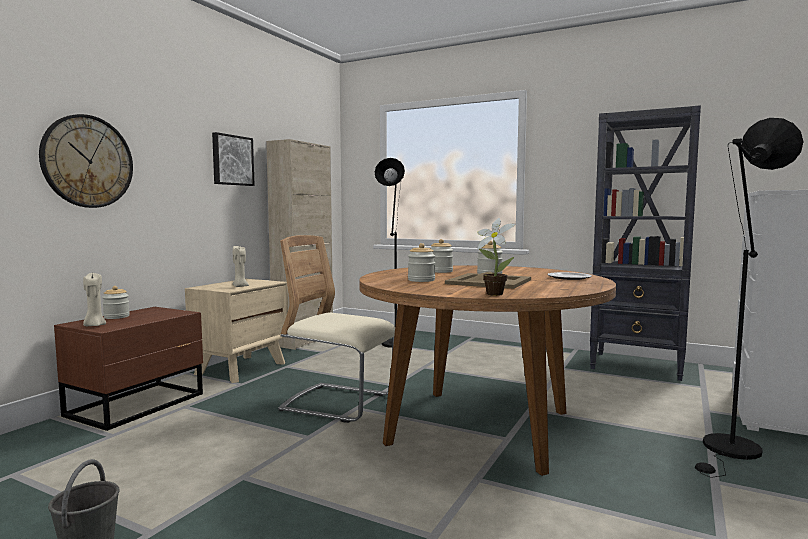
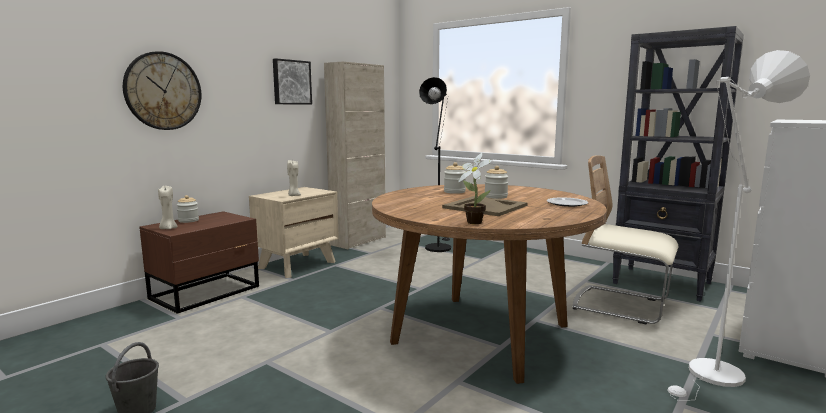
camera: 10 degrees right, 5 degrees up
beige chair [278,235,395,423] -> beige chair moved to [572,155,678,325]
jar [408,243,435,282] -> none
black floor lamp [695,118,804,478] -> white floor lamp [667,50,810,401]

